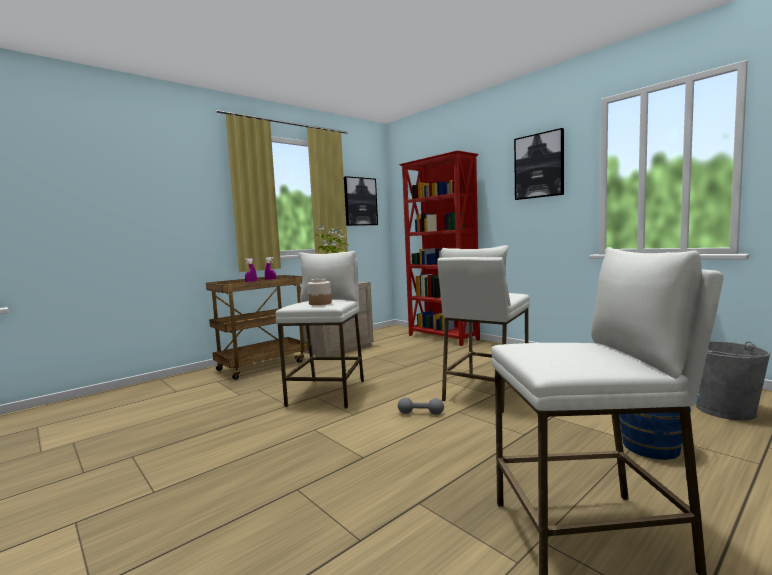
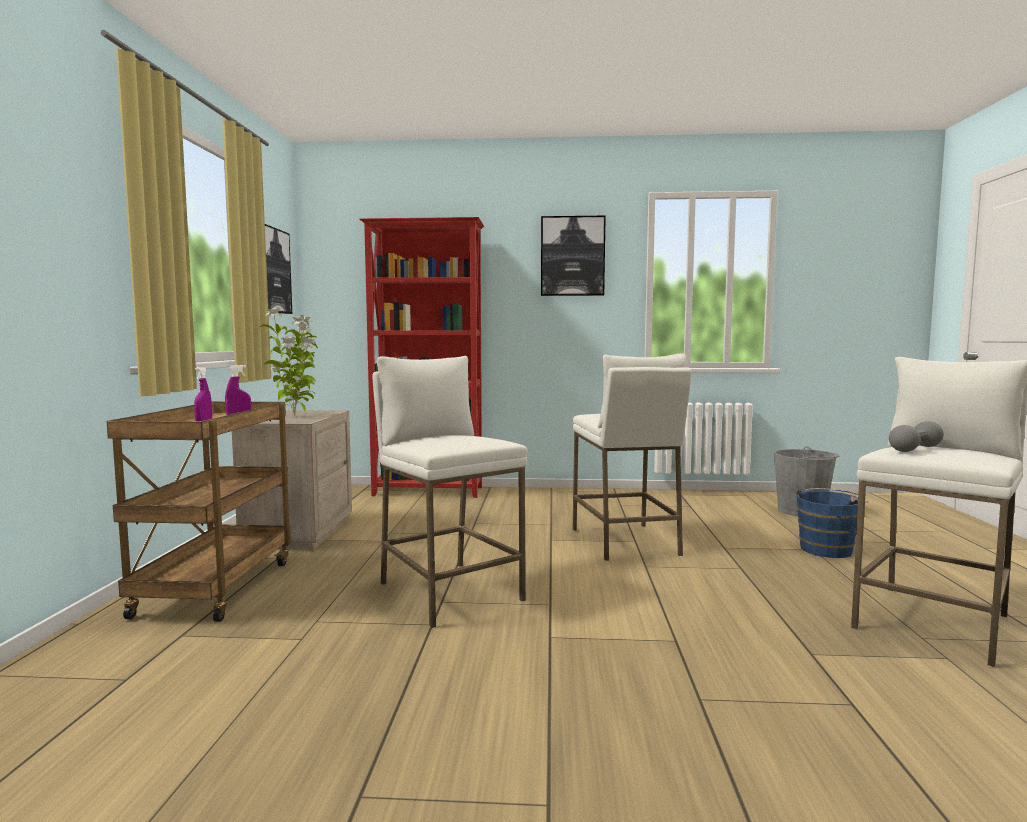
camera: 45 degrees left, 0 degrees up
jar [308,278,332,305] -> none
grey dumbbell [398,398,444,415] -> grey dumbbell moved to [889,421,944,452]

